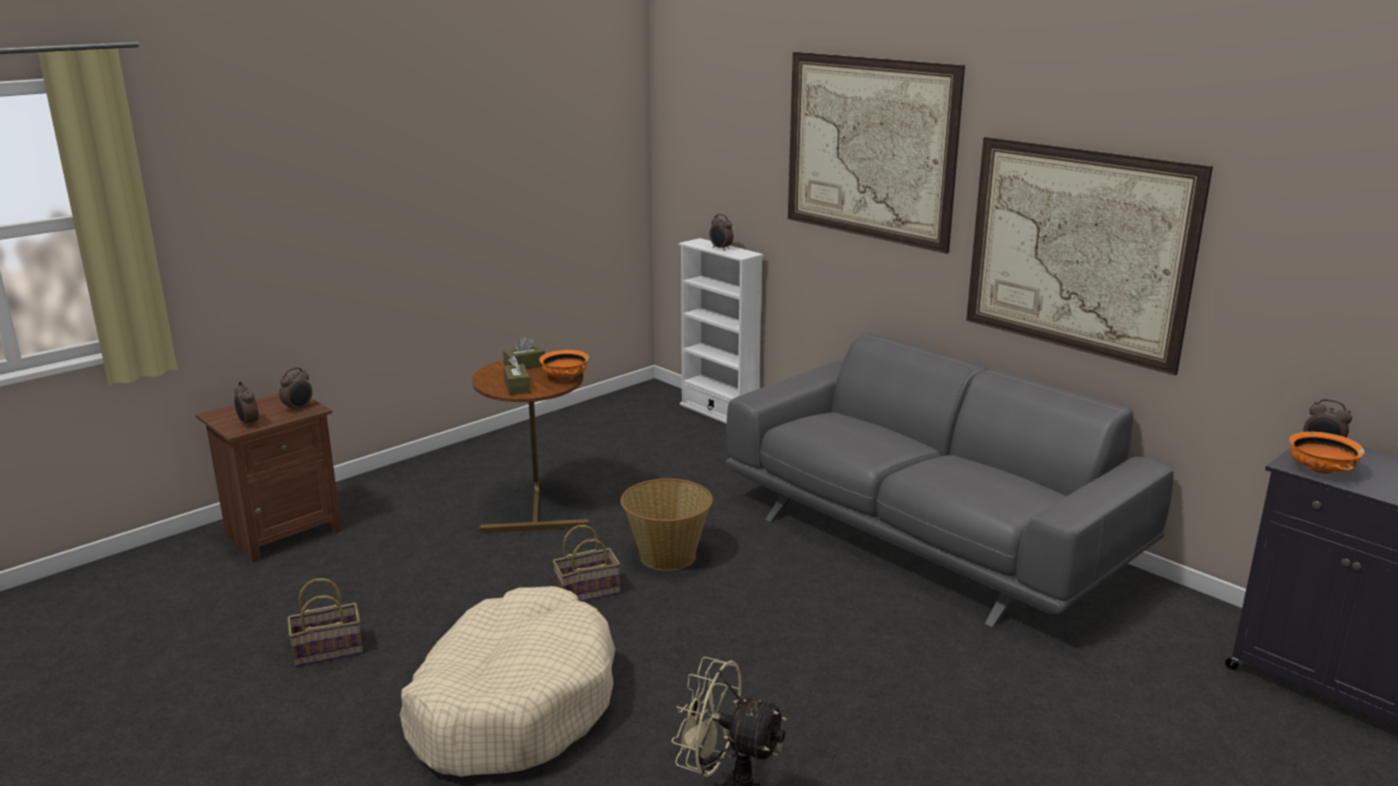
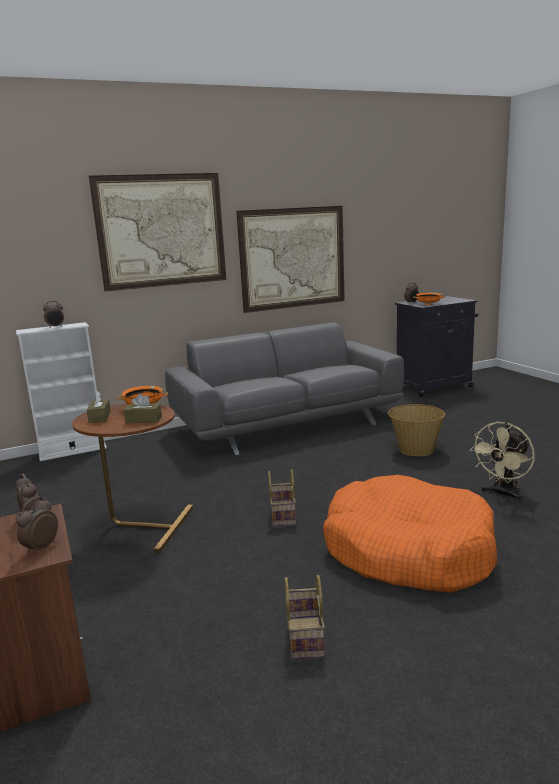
camera: 70 degrees left, 5 degrees down
alarm clock [234,381,259,428] -> alarm clock turned 135 degrees clockwise [16,496,58,554]
beige dog bed [400,586,615,777] -> orange dog bed [323,475,497,593]
basket [621,479,713,571] -> basket moved to [388,404,445,456]

